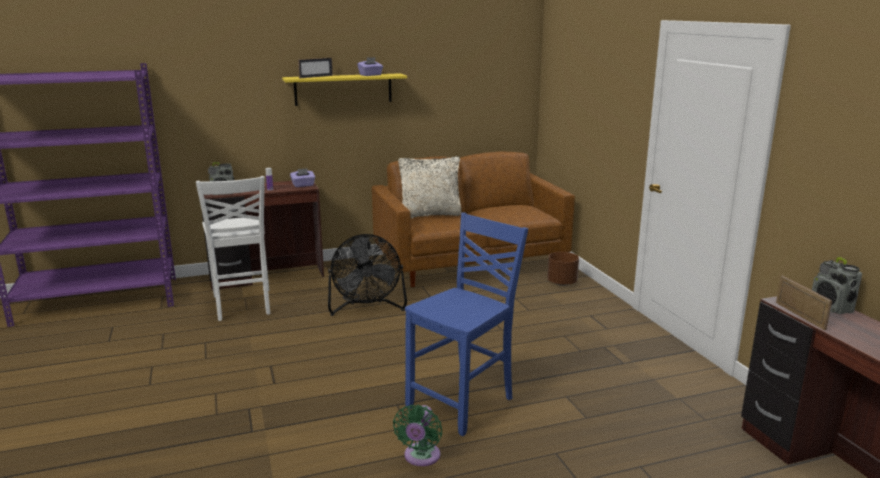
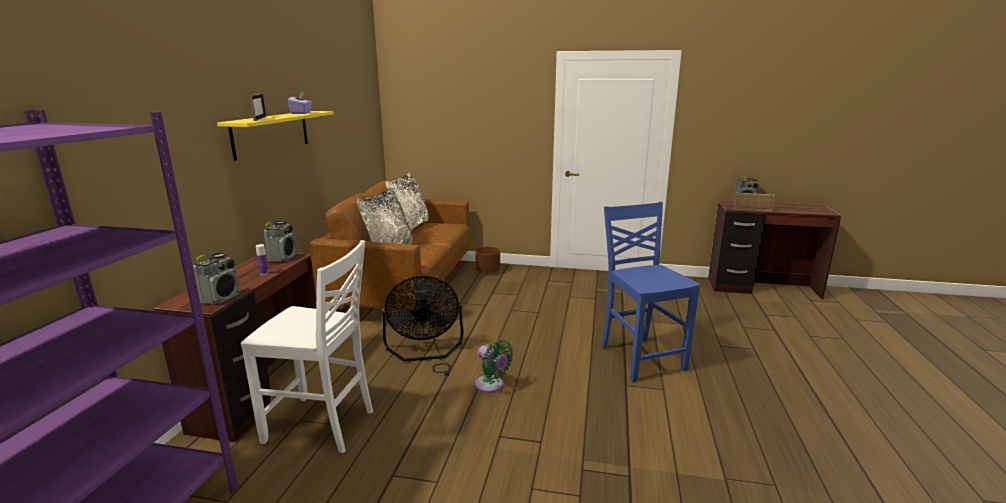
camera: 60 degrees left, 0 degrees up
purple tissue box [290,168,315,187] -> radio [264,220,297,262]
black fan [328,234,407,316] -> black fan turned 120 degrees counterclockwise [382,276,463,376]
green fan [393,405,442,466] -> green fan moved to [475,340,513,393]
none -> beige pillow [386,173,429,231]

